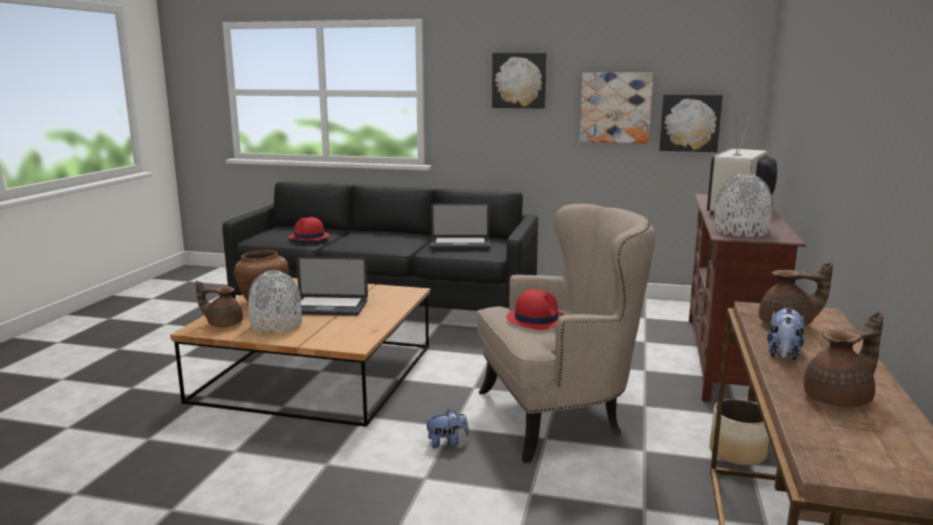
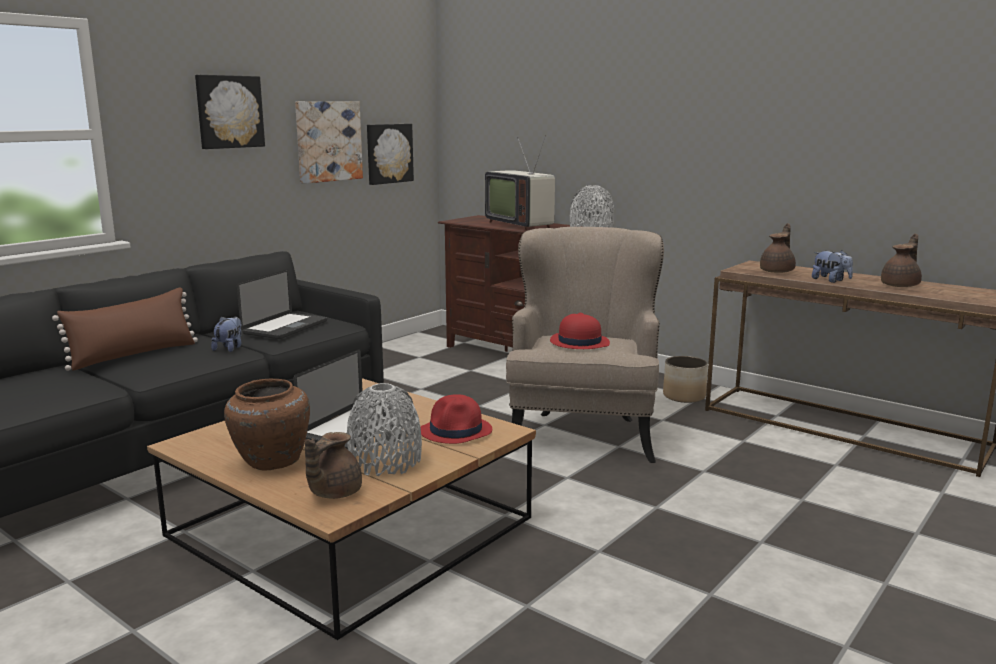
camera: 65 degrees left, 0 degrees up
red hat [289,217,330,241] -> red hat moved to [421,394,492,444]
plush toy [424,409,469,449] -> plush toy moved to [211,316,242,352]
brown teapot [804,311,884,407] -> brown teapot turned 45 degrees clockwise [881,234,922,287]
none -> brown pillow [52,287,198,371]

